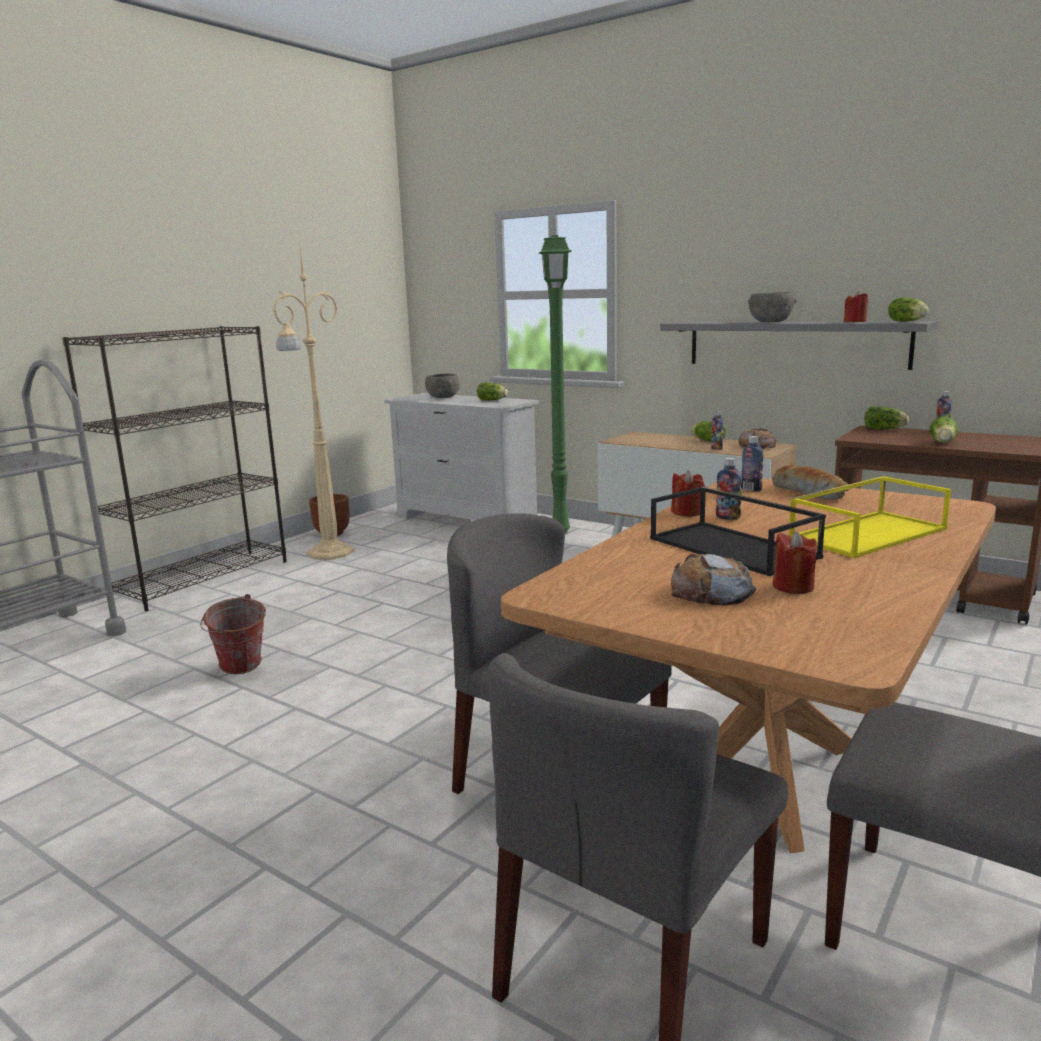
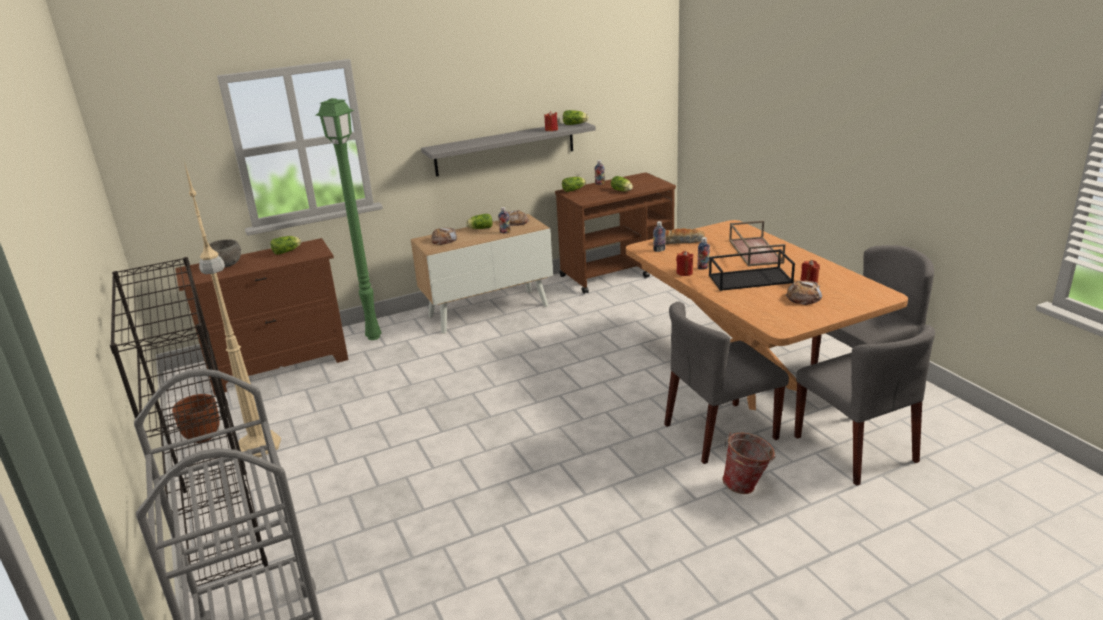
camera: 60 degrees left, 10 degrees up
bucket [200,594,266,674] -> bucket moved to [722,432,775,494]
white dresser [385,393,539,520] -> brown dresser [175,238,348,395]
grey bowl [748,292,796,322] -> none
yellow tray [788,476,951,558] -> brown tray [729,221,785,266]
none -> bread [431,228,457,245]

